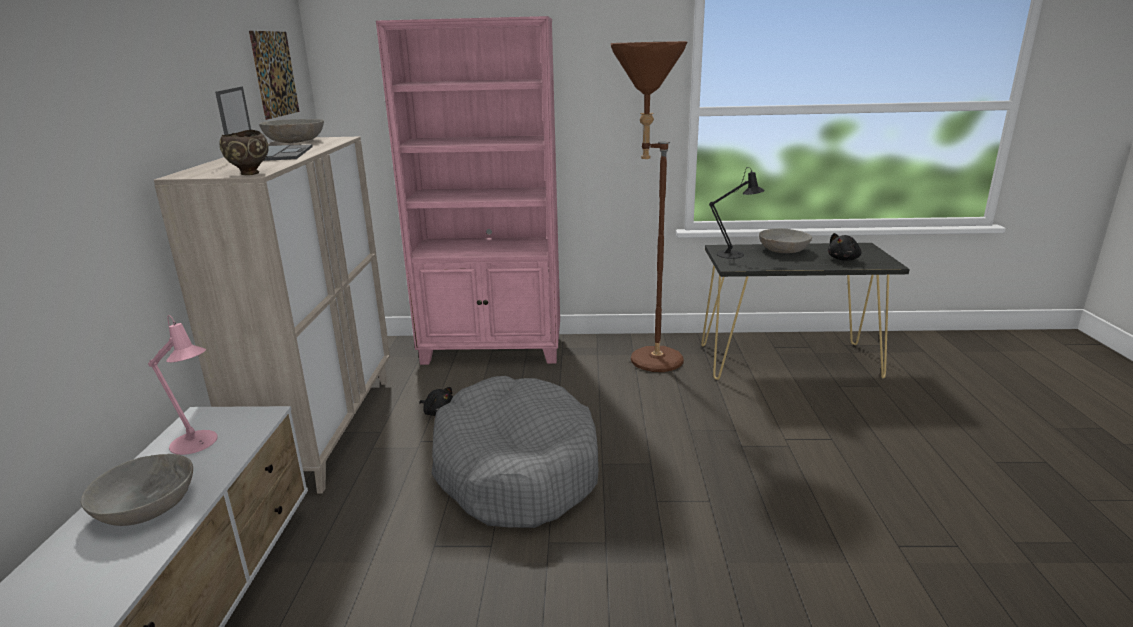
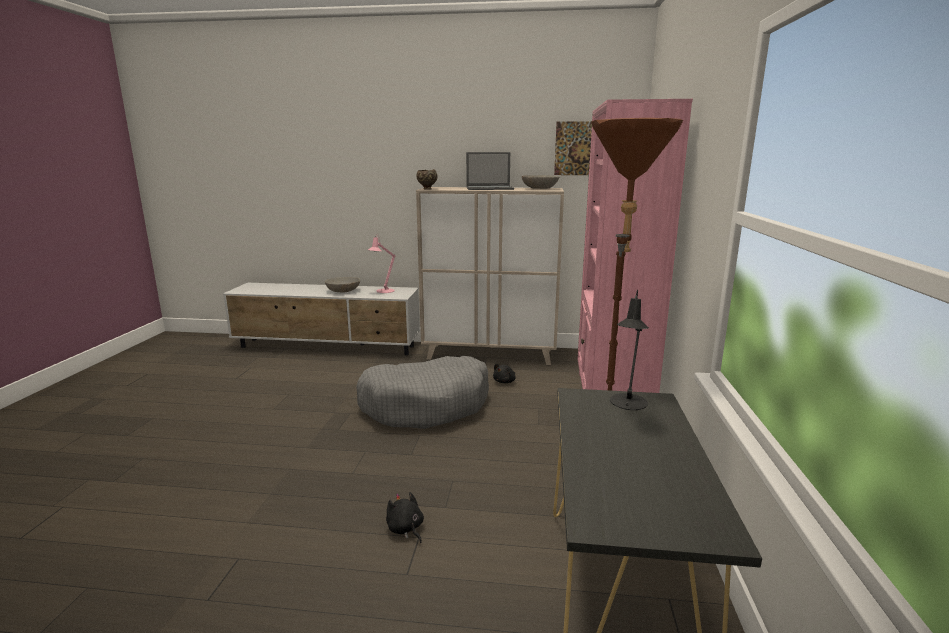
camera: 95 degrees right, 5 degrees down
grey bowl [759,228,812,253] -> none
black plush toy [828,233,862,261] -> black plush toy moved to [386,492,424,543]

